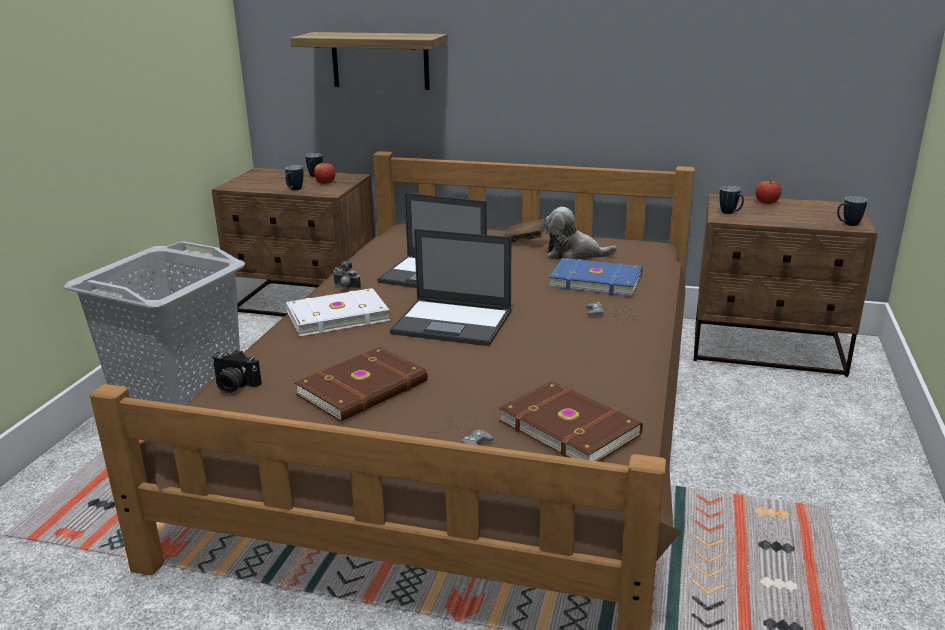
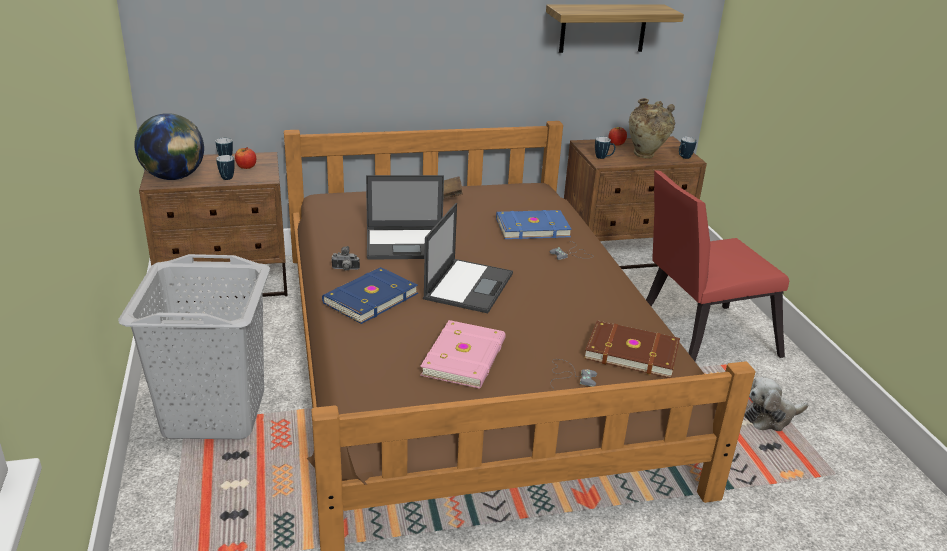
camera: 30 degrees left, 5 degrees up
camera [212,350,262,393] -> none
white book [286,288,390,336] -> blue book [322,267,418,324]
shelf [290,32,448,90] -> shelf moved to [546,4,684,53]
brown book [294,347,428,421] -> pink book [420,320,506,388]
laptop [390,229,512,346] -> laptop turned 60 degrees counterclockwise [423,203,513,313]
plush toy [543,207,617,260] -> plush toy moved to [744,376,808,431]
none -> globe [134,113,204,180]
none -> beige vase [629,98,675,158]
none -> red chair [646,170,789,361]

